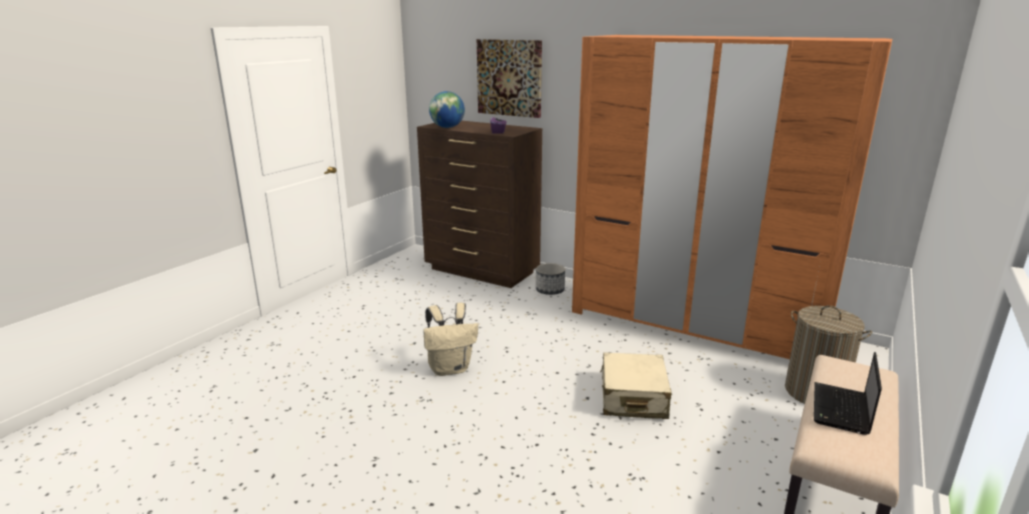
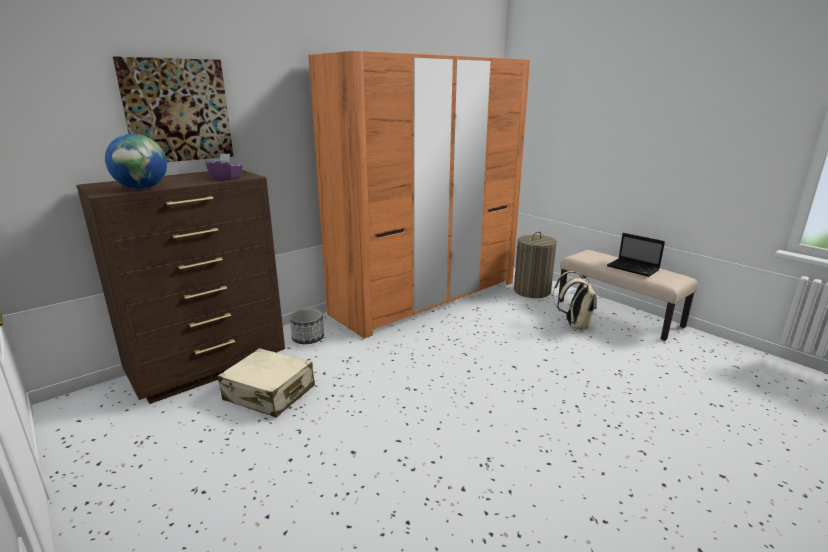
camera: 70 degrees left, 0 degrees up
beige backpack [423,303,478,376] -> beige backpack moved to [553,271,597,330]
beige suitcase [600,352,672,419] -> beige suitcase moved to [218,348,315,417]

